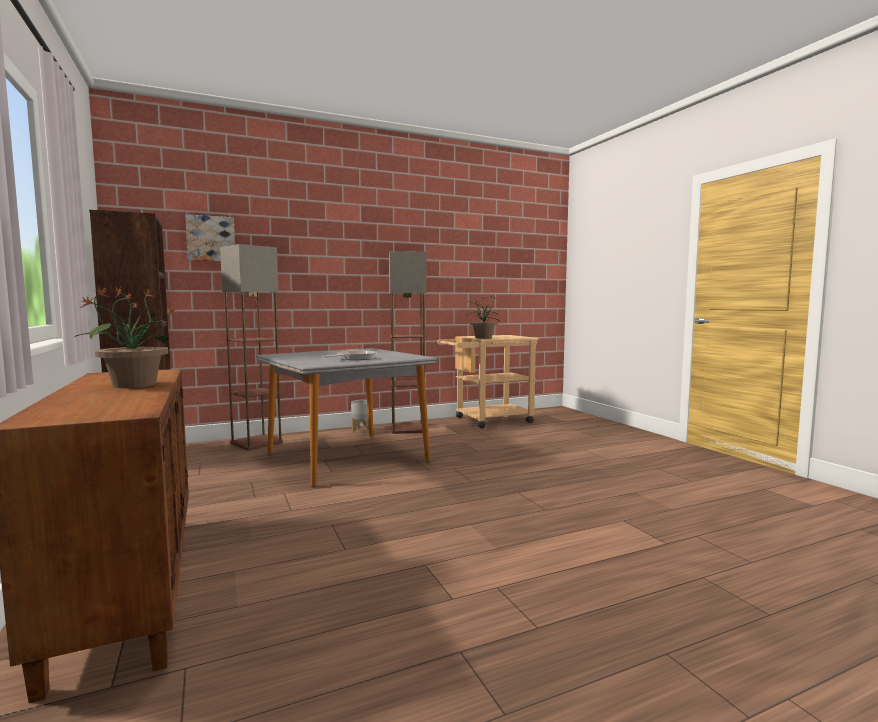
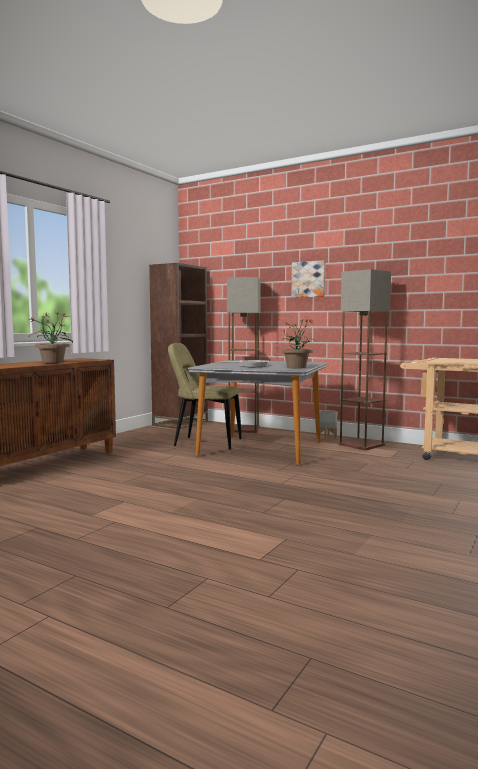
camera: 55 degrees right, 0 degrees up
picture [185,214,235,262] -> picture moved to [291,260,326,298]
potted plant [466,296,500,339] -> potted plant moved to [281,319,317,368]
none -> beige chair [168,343,242,449]

